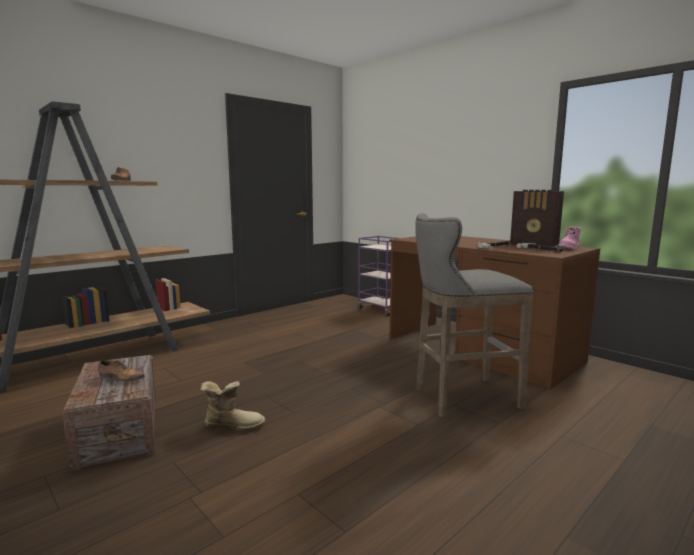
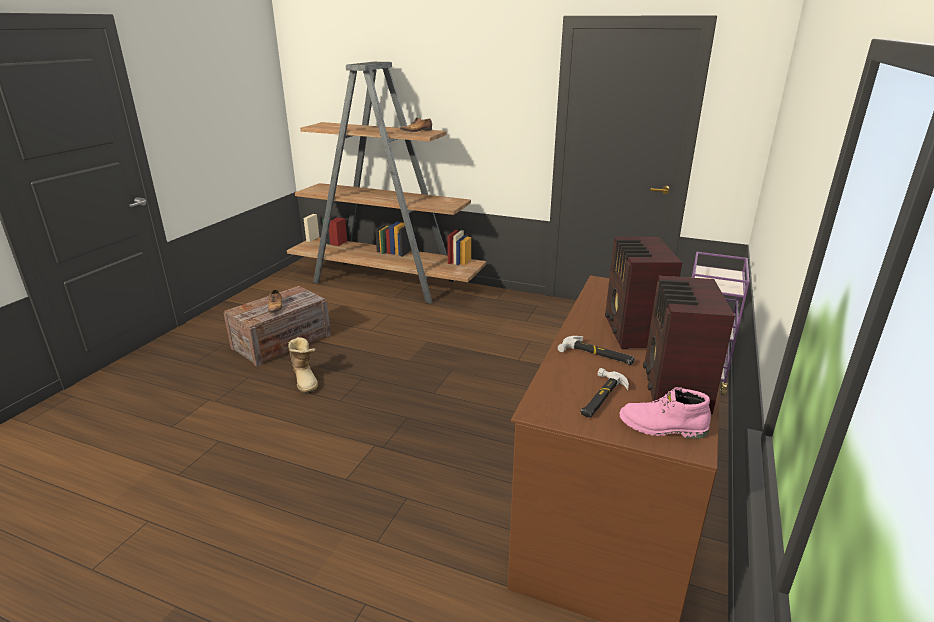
camera: 65 degrees right, 15 degrees up
grey stool [415,213,533,417] -> none
none -> radio [605,237,682,349]

